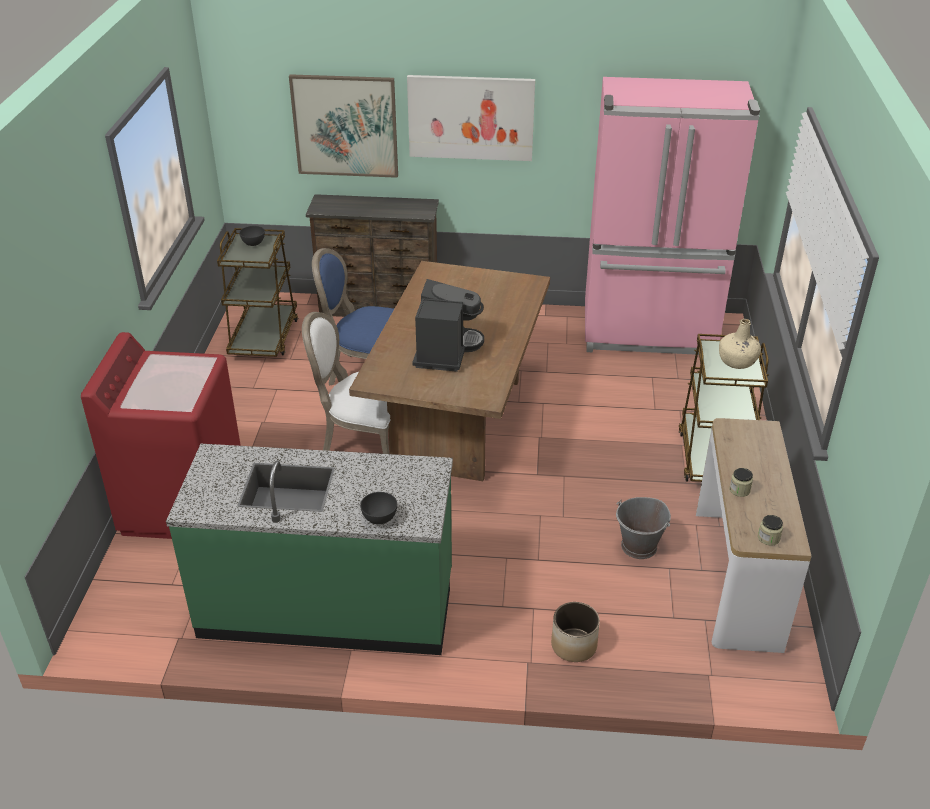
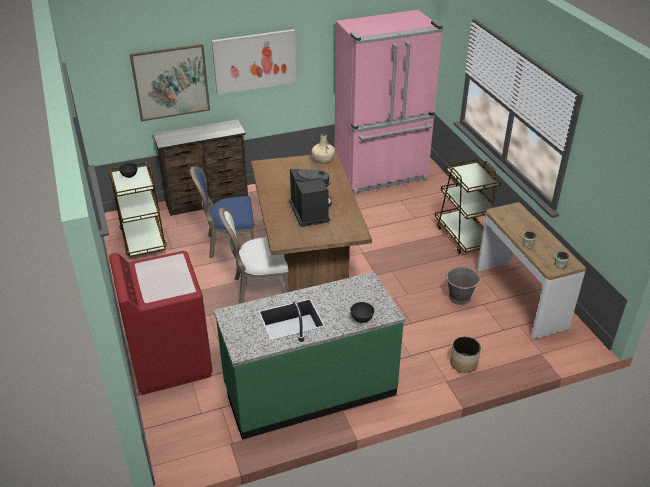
camera: 25 degrees left, 0 degrees up
beige bottle [719,319,761,369] -> beige bottle moved to [312,134,335,164]

